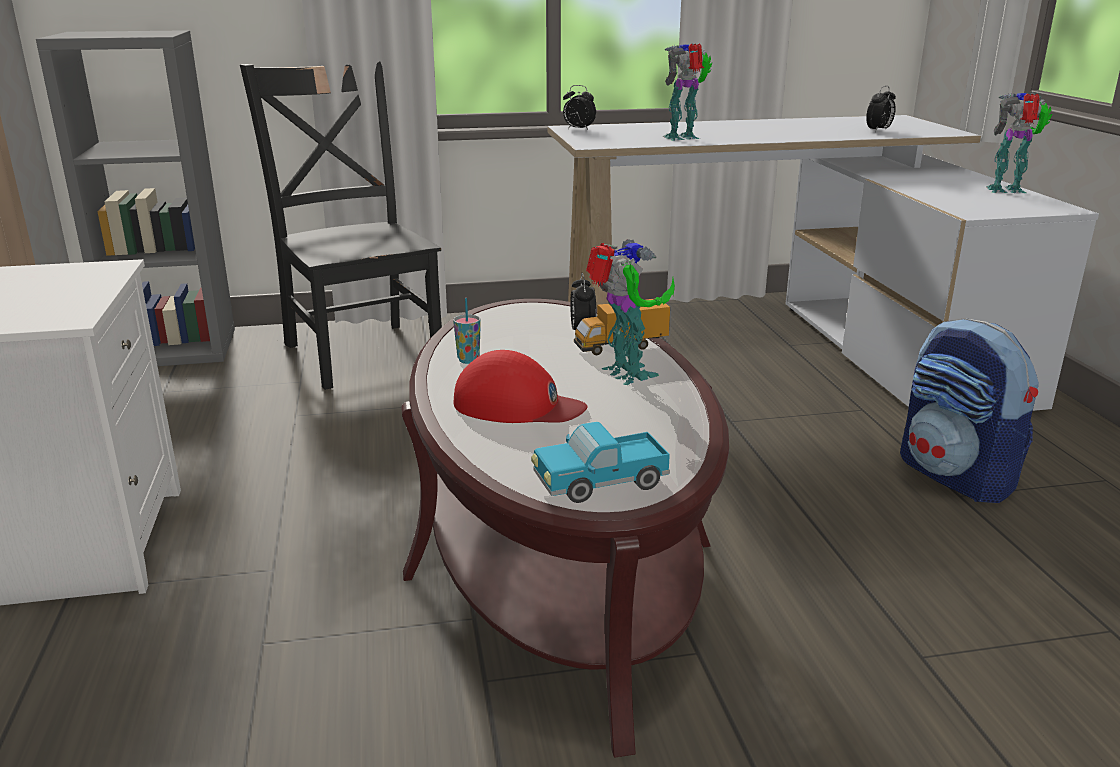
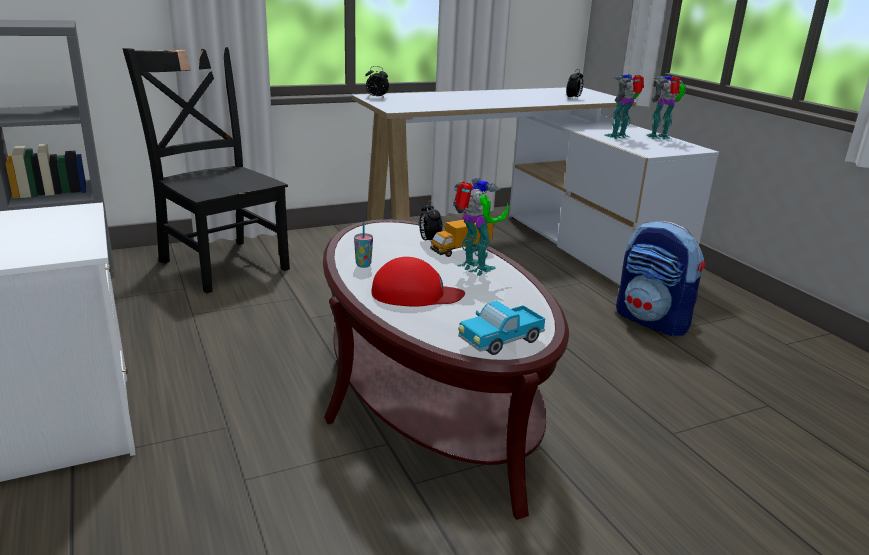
camera: 15 degrees left, 0 degrees up
toy robot [663,43,712,141] -> toy robot moved to [604,74,644,139]

